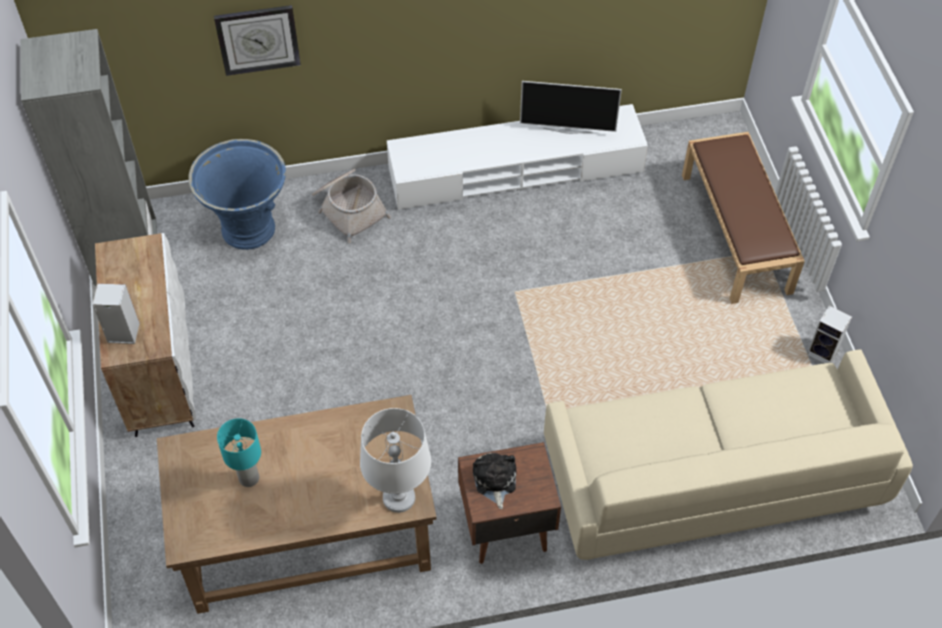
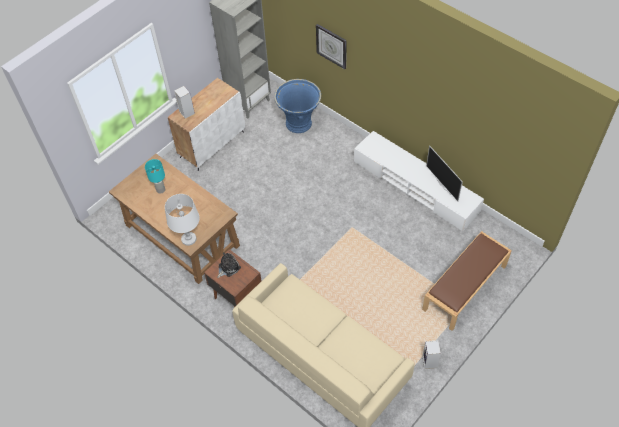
camera: 55 degrees right, 0 degrees up
basket [312,169,391,243] -> none

